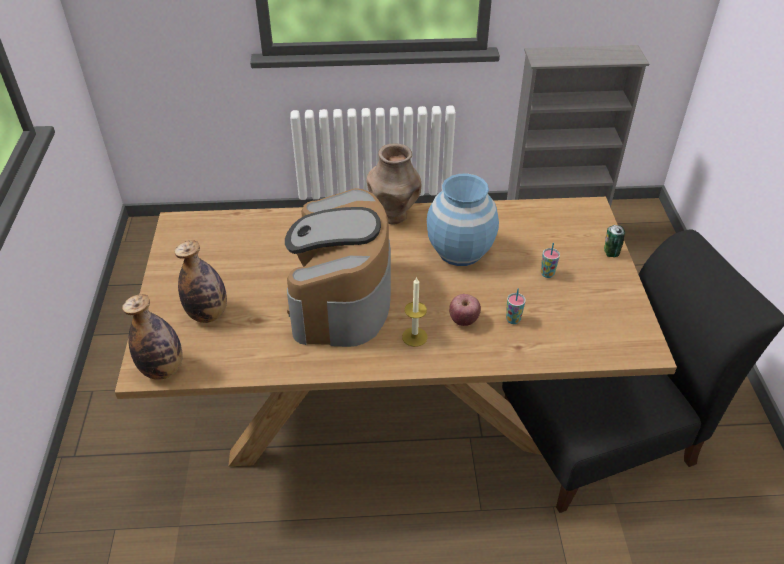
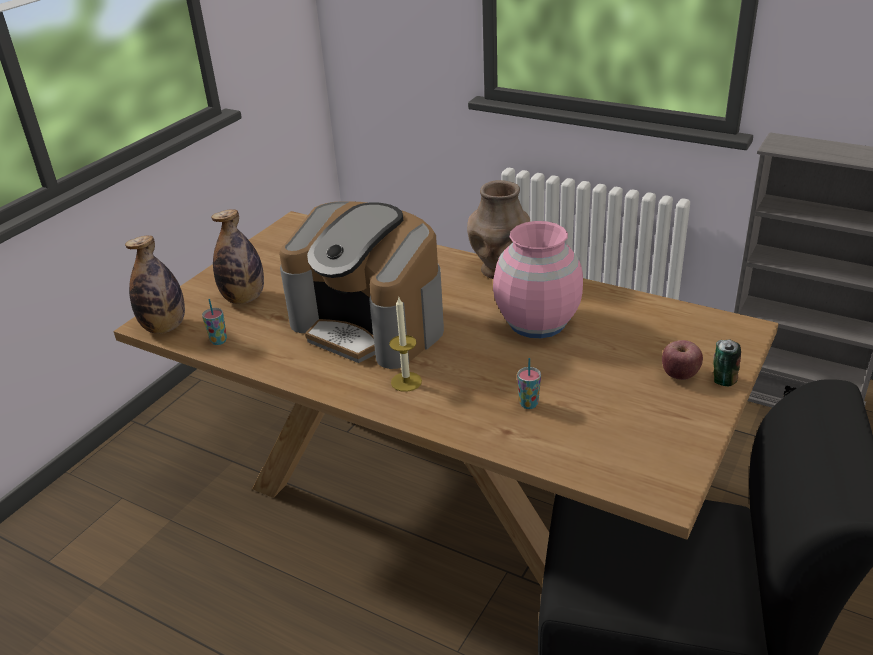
camera: 35 degrees right, 10 degrees down
coffee machine [285,188,391,347] -> coffee machine turned 90 degrees counterclockwise [279,201,444,369]
blue vase [427,174,499,266] -> pink vase [493,221,583,338]
apple [449,294,481,326] -> apple moved to [662,340,703,380]
cup [541,243,560,278] -> cup moved to [202,299,227,345]

